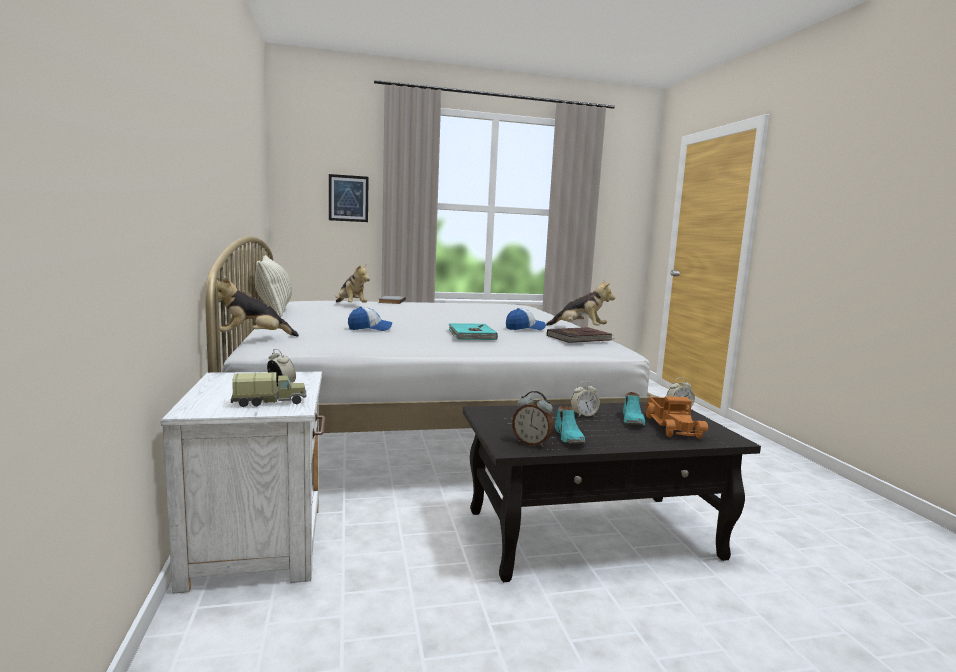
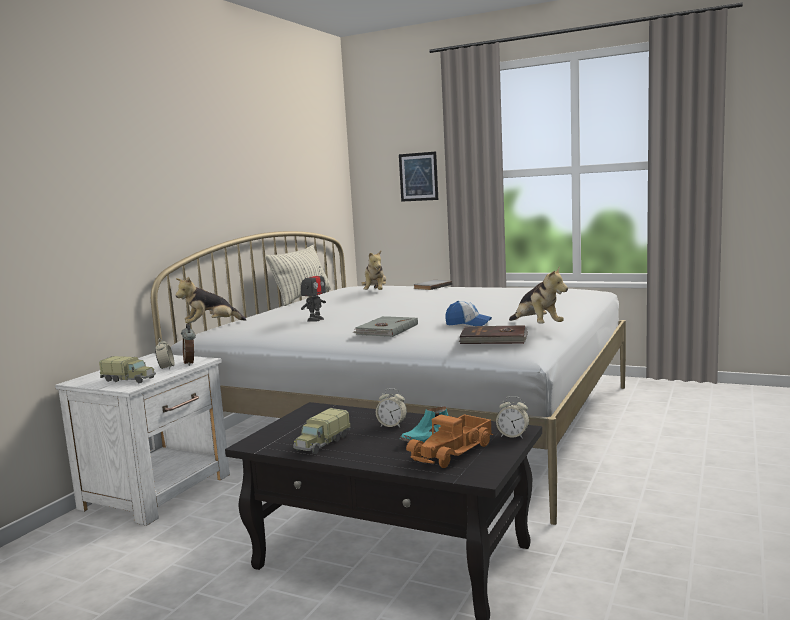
camera: 40 degrees right, 0 degrees up
plush toy [217,276,299,336] -> plush toy turned 45 degrees counterclockwise [175,277,246,324]
cap [348,307,392,331] -> toy robot [301,266,326,322]
turquoise book [449,323,498,340] -> grey book [352,316,418,337]
alarm clock [512,391,554,447] -> alarm clock moved to [181,324,196,366]
turquoise shoe [555,405,585,444] -> toy truck [293,408,351,454]

